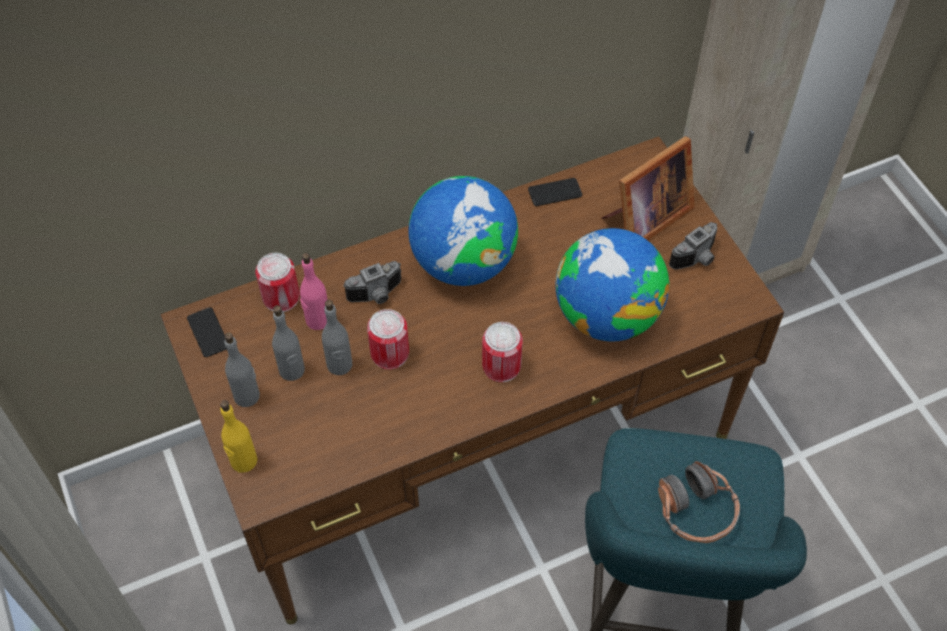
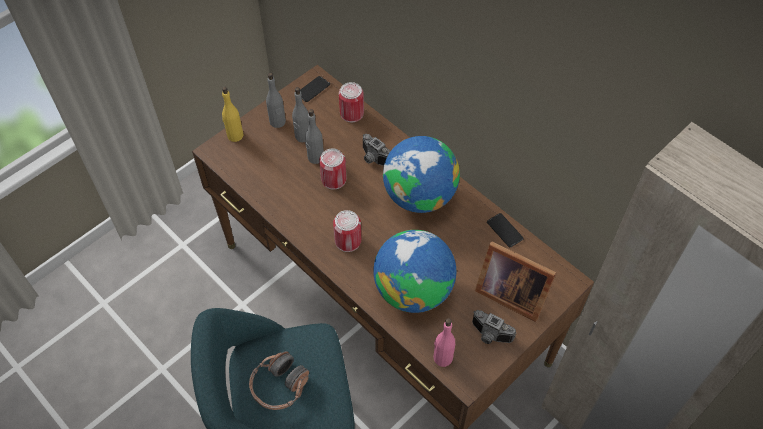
camera: 70 degrees right, 0 degrees up
pink bottle [300,253,328,330] -> pink bottle moved to [434,319,455,367]

